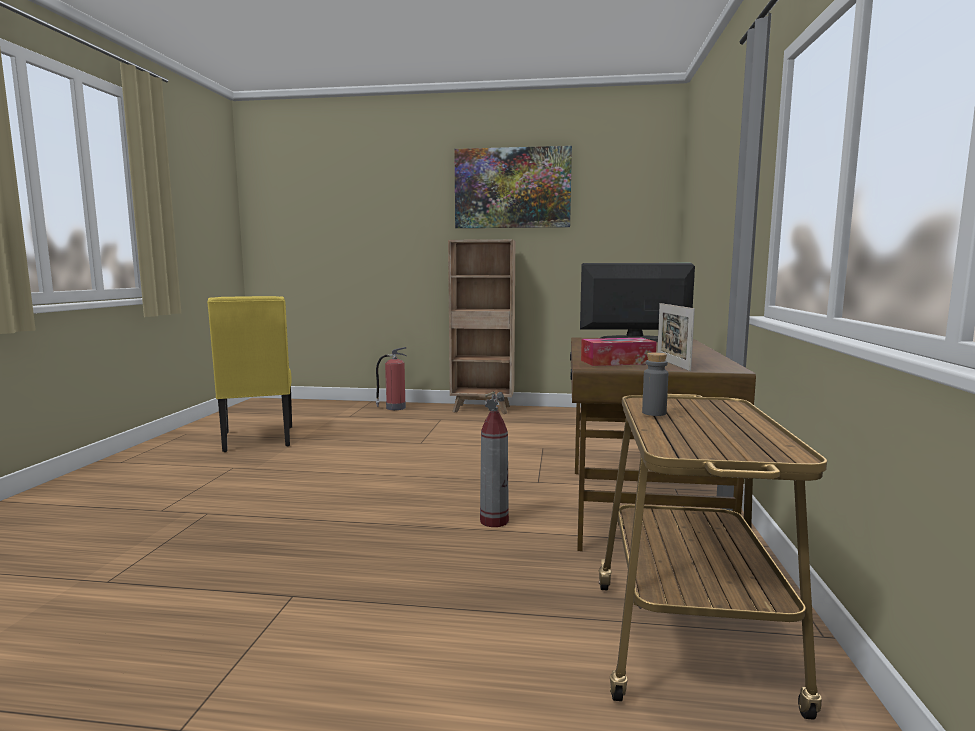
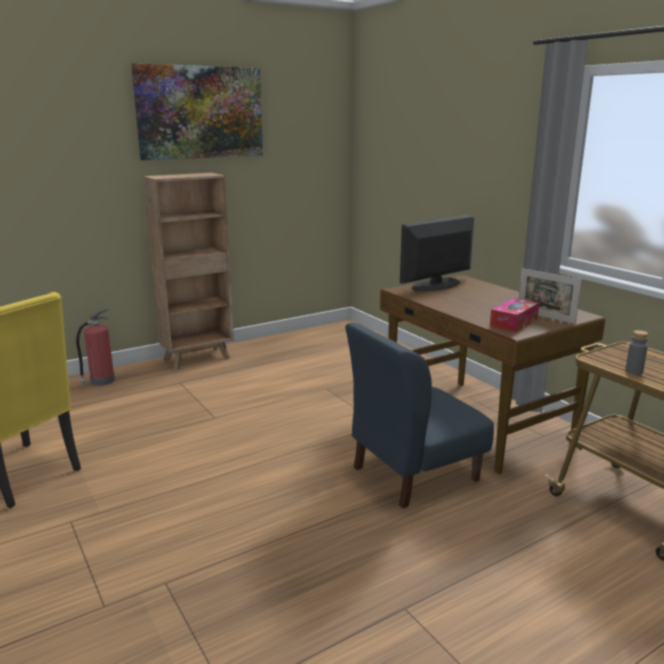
camera: 40 degrees left, 10 degrees up
fire extinguisher [480,392,509,527] -> blue chair [345,323,494,508]

